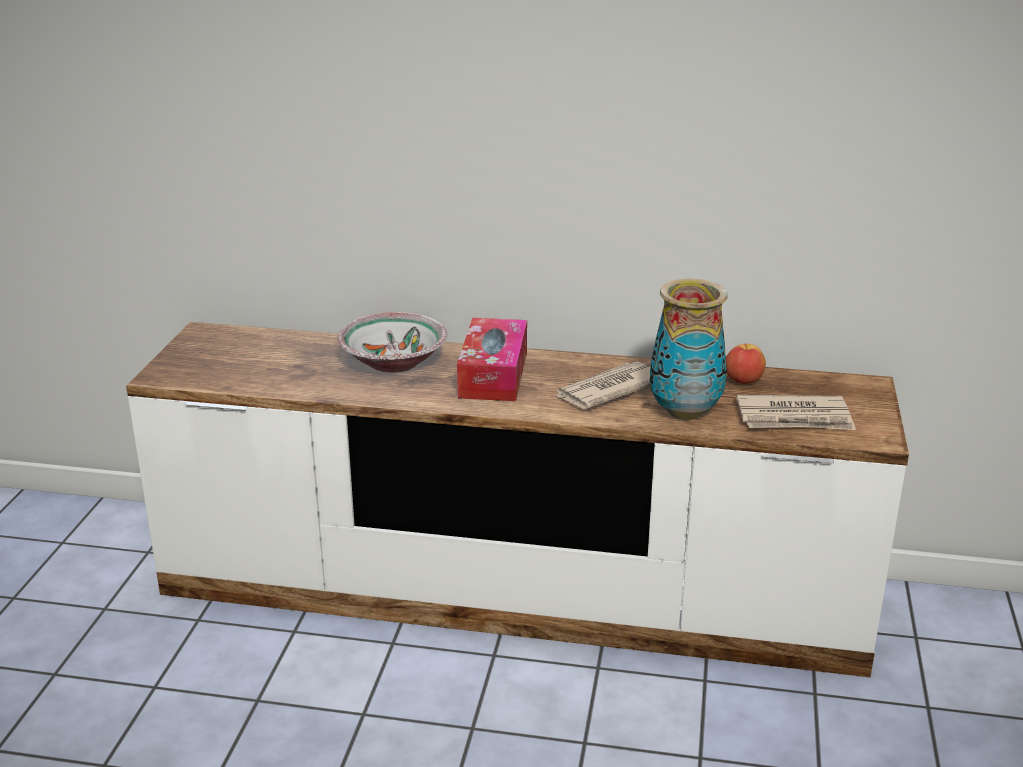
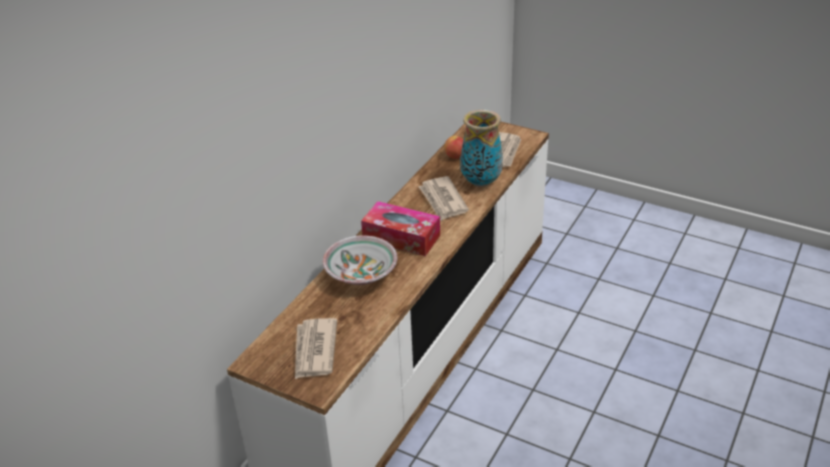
camera: 70 degrees left, 10 degrees up
none -> newspaper [295,318,337,379]

